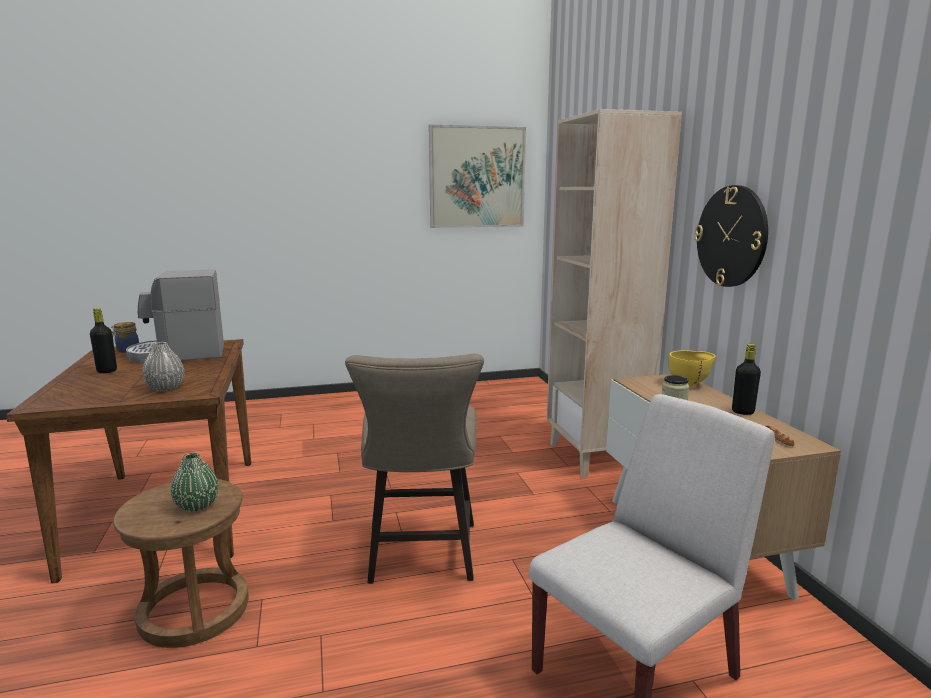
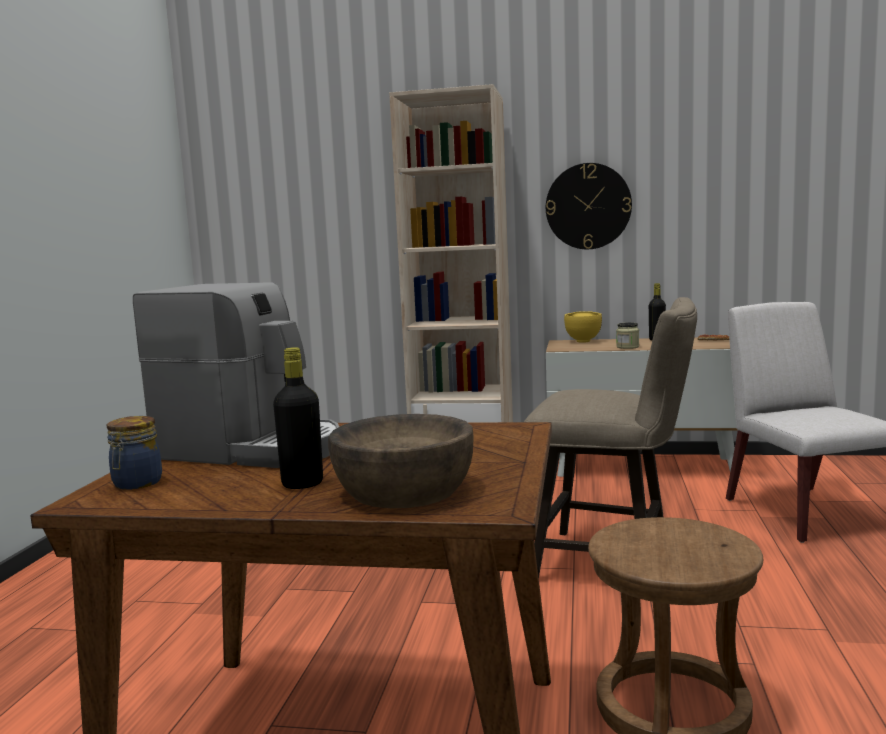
camera: 65 degrees left, 5 degrees down
coffee machine [126,269,224,364] -> coffee machine turned 75 degrees counterclockwise [133,282,339,468]
grey vase [142,342,184,392] -> none
green vase [171,453,219,512] -> none
picture [429,125,526,228] -> none
none -> brown bowl [328,414,474,508]

